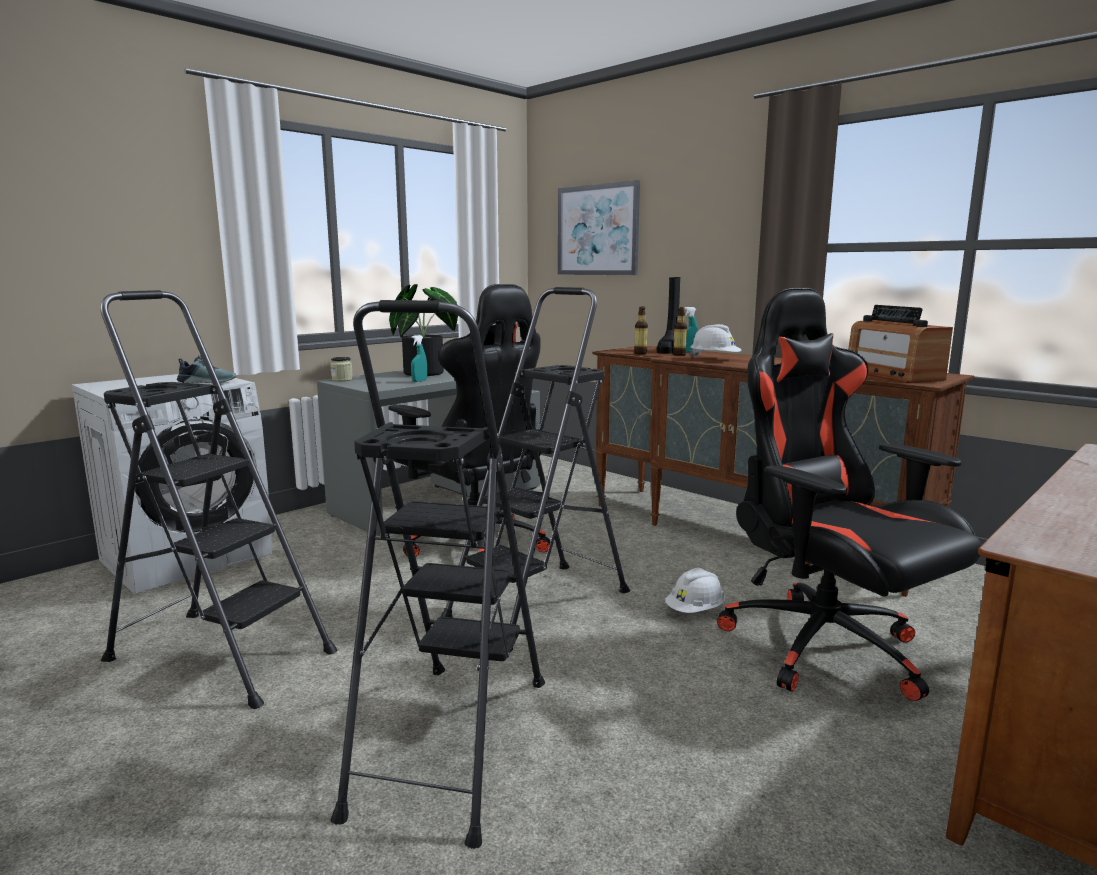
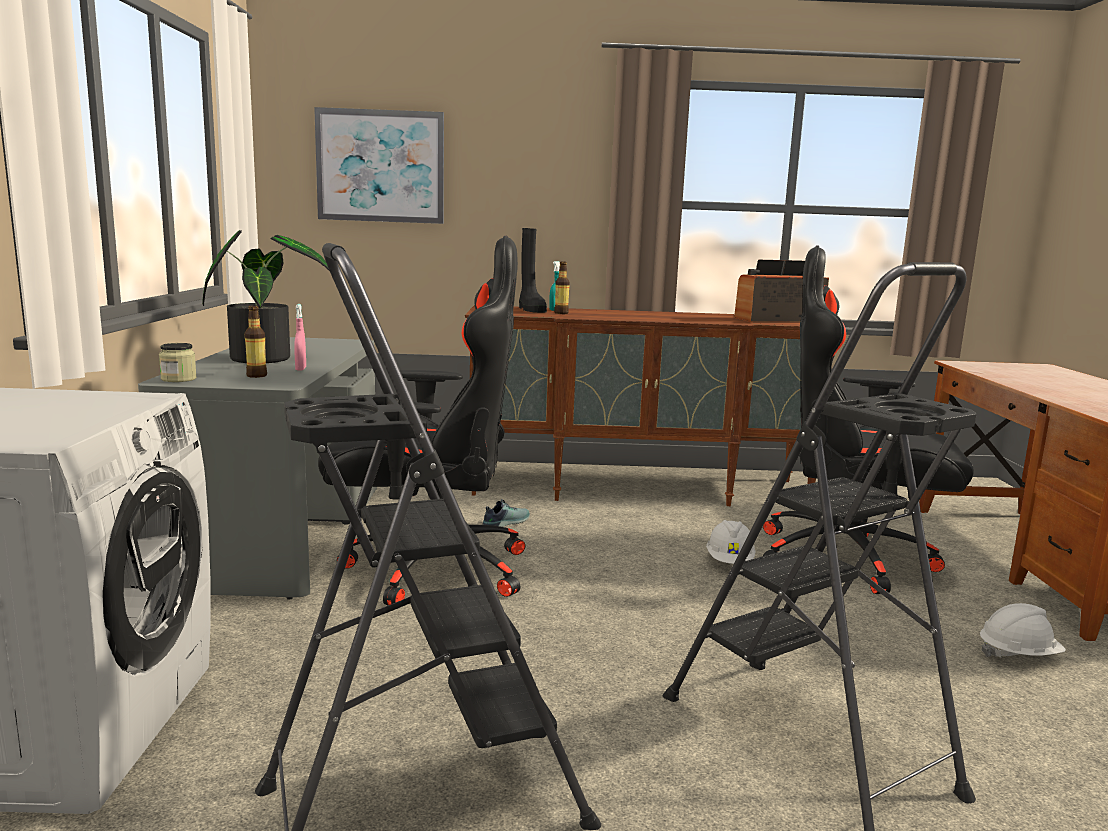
camera: 45 degrees left, 0 degrees up
shoe [177,355,236,383] -> shoe moved to [482,499,530,527]
turquoise spray bottle [411,335,427,382] -> pink spray bottle [294,304,306,371]
step ladder [441,287,630,652] -> none
bottle [634,306,648,354] -> bottle moved to [245,305,267,378]
white hard hat [690,324,742,358] -> white hard hat moved to [980,603,1066,658]
radio [848,305,953,383] -> radio turned 135 degrees clockwise [734,260,829,323]

